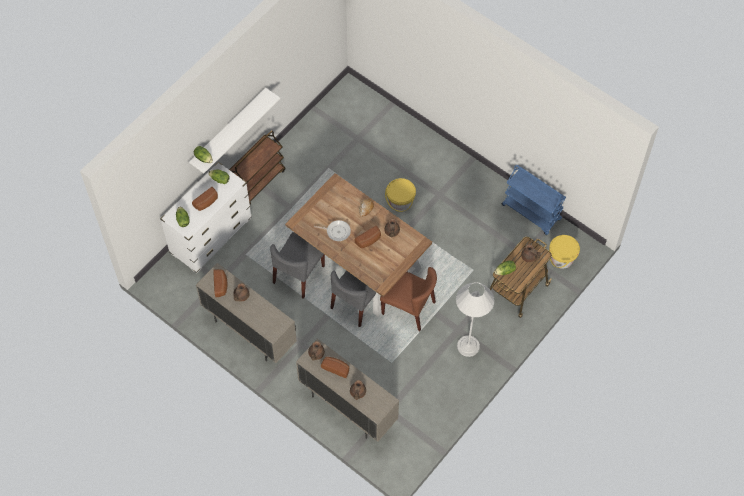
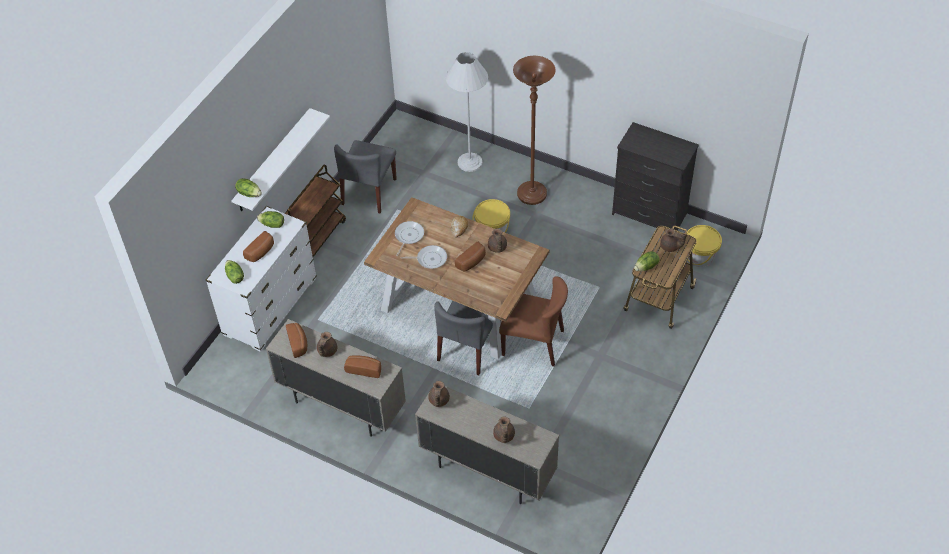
camera: 10 degrees left, 10 degrees down
grey chair [270,232,325,299] -> grey chair moved to [334,140,397,213]
bread [321,357,349,378] -> bread moved to [344,355,381,378]
white floor lamp [456,282,494,357] -> white floor lamp moved to [446,52,488,172]
blue cart [501,165,566,235] -> black dresser [612,122,699,231]
none -> frying pan [395,221,424,256]
none -> brown floor lamp [513,56,556,205]

